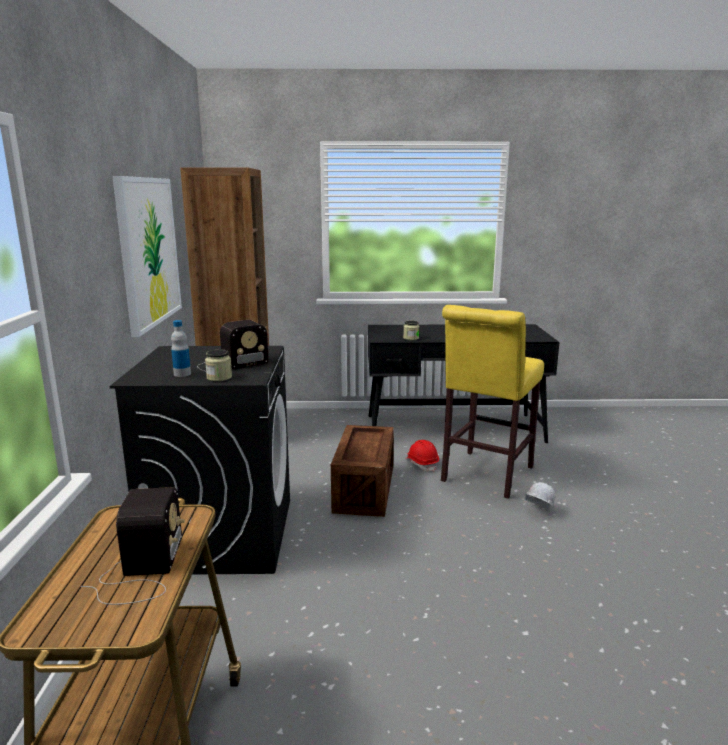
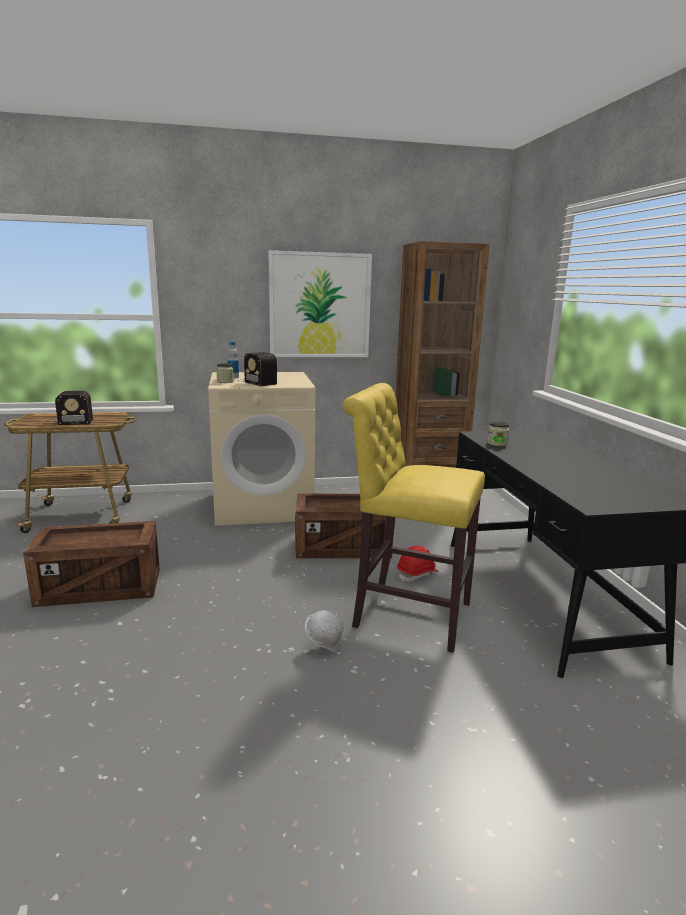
camera: 80 degrees right, 0 degrees up
black washing machine [110,346,290,575] -> beige washing machine [208,372,315,526]
none -> crate [23,521,160,607]

